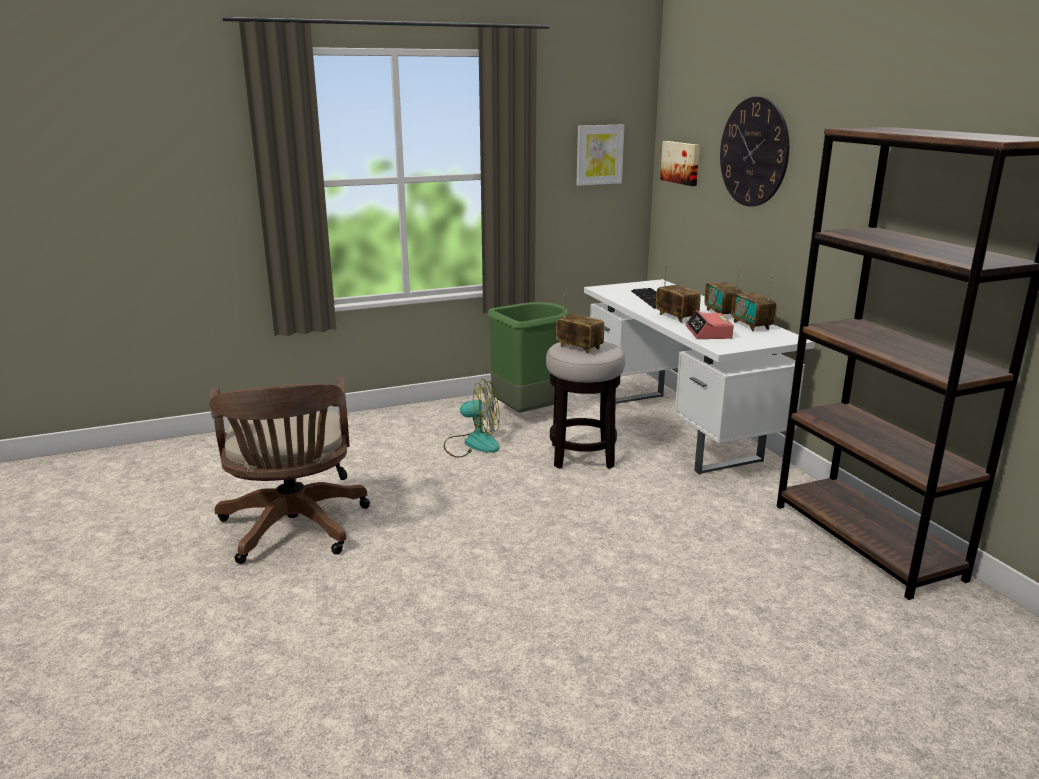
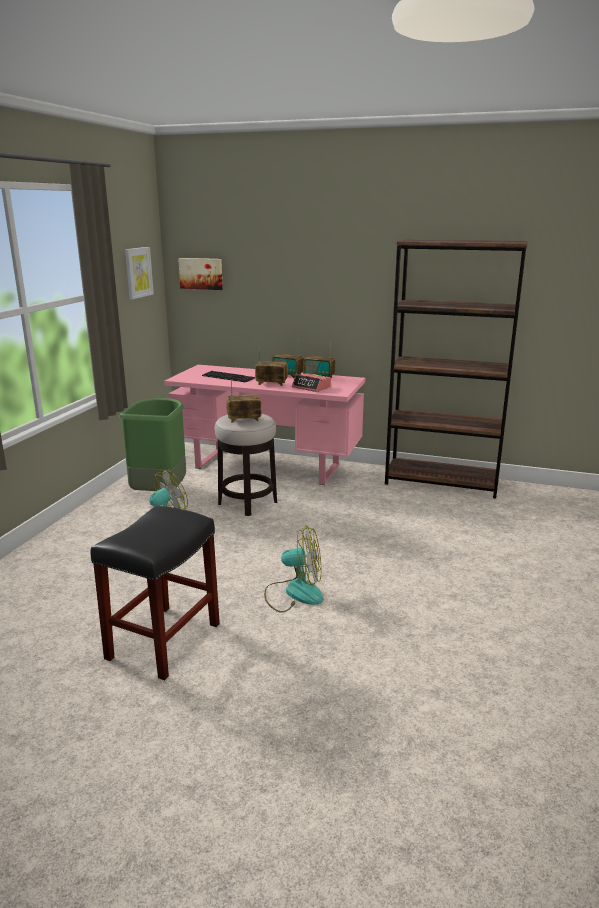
camera: 50 degrees left, 0 degrees up
brown office chair [209,377,370,564] -> black stool [90,506,220,680]
white desk [584,279,815,475] -> pink desk [164,365,365,485]
wall clock [720,97,789,206] -> none
none -> fan [264,526,323,613]

